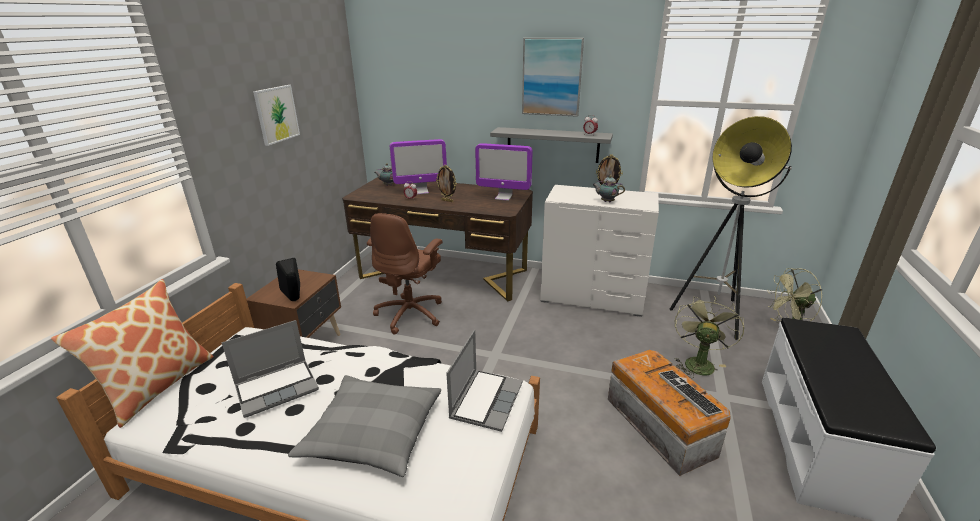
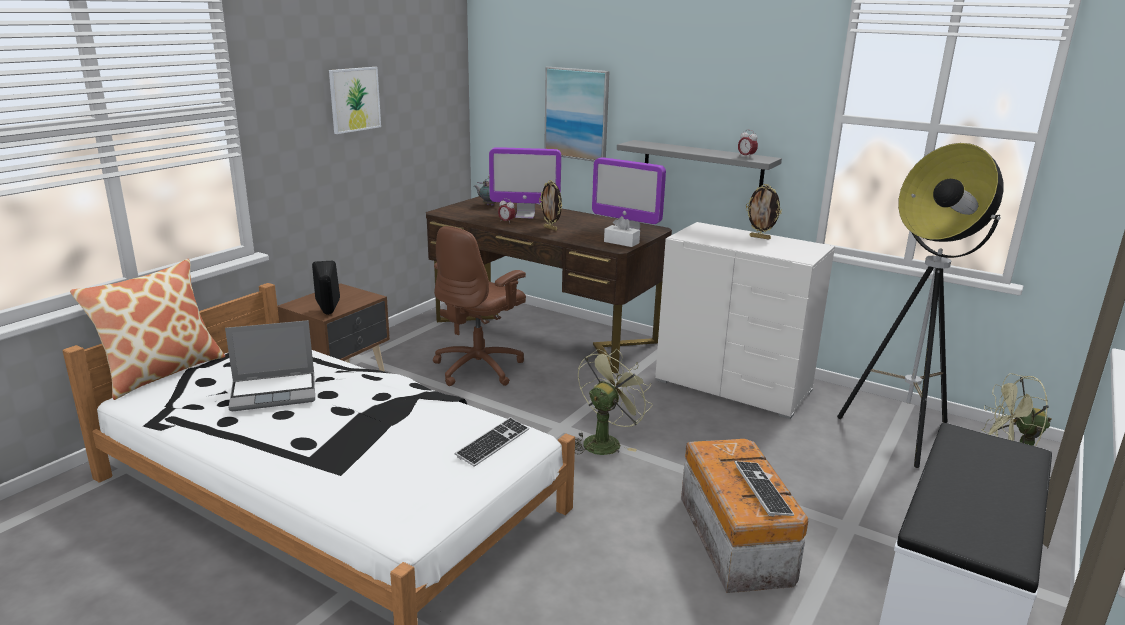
camera: 15 degrees right, 5 degrees down
grey pillow [288,375,441,477] -> none
laptop [446,330,523,432] -> keyboard [455,417,529,467]
picture [522,38,584,117] -> picture moved to [544,67,610,162]
teapot [592,175,625,202] -> none
green fan [675,296,744,378] -> green fan moved to [575,349,653,455]
none -> white tissue box [604,216,640,247]

